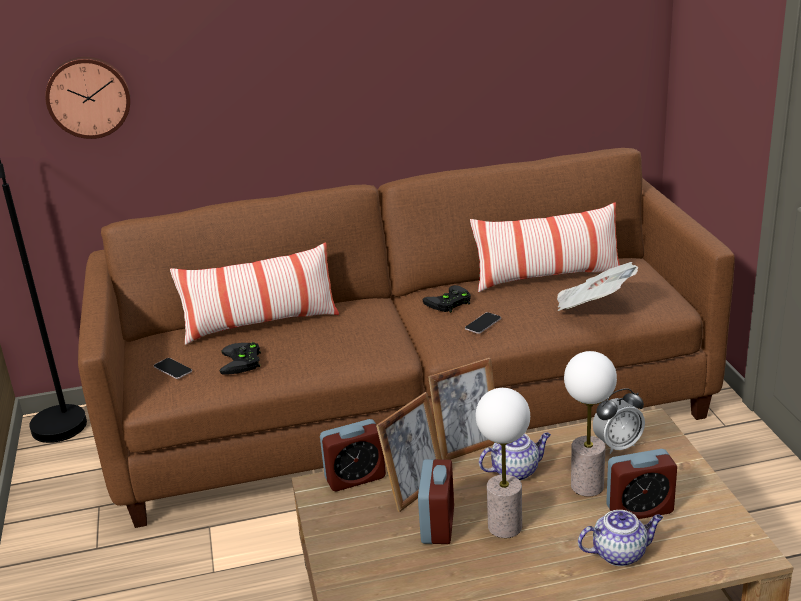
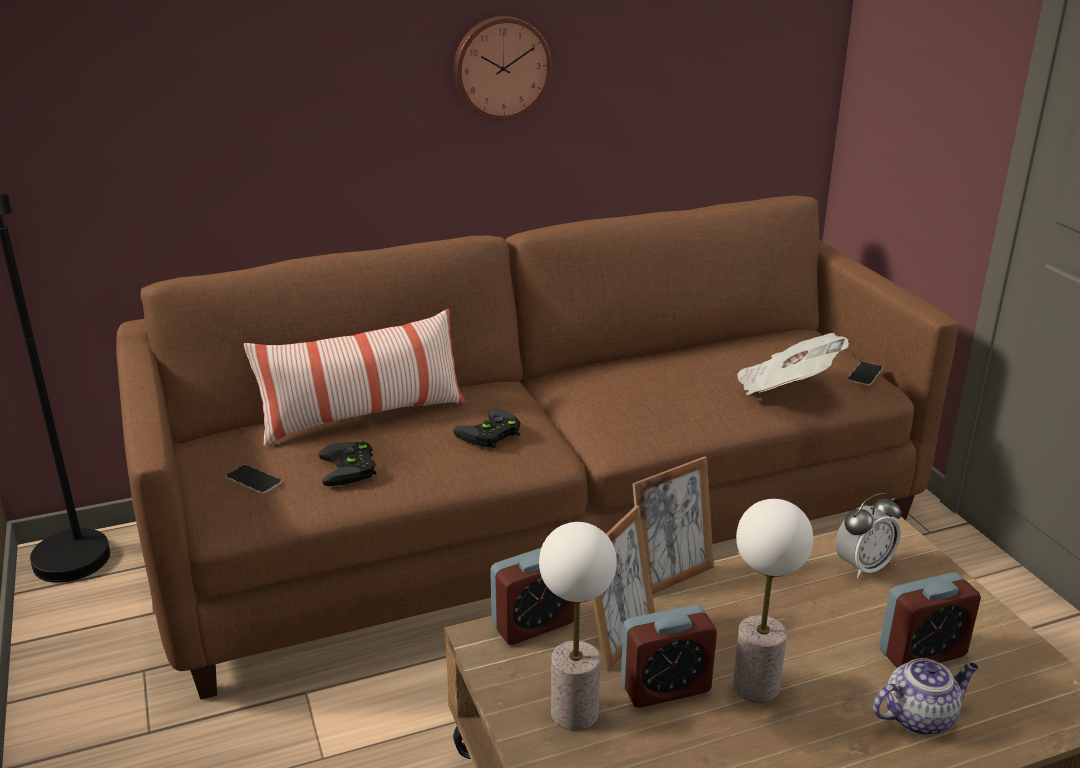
camera: 10 degrees left, 0 degrees up
wall clock [45,57,130,139] -> wall clock moved to [453,16,552,120]
alarm clock [418,459,454,544] -> alarm clock turned 75 degrees clockwise [621,605,717,708]
black game controller [423,285,471,313] -> black game controller moved to [453,408,521,448]
phone [465,312,501,334] -> phone moved to [848,362,883,386]
pillow [470,202,620,292] -> none
teapot [479,433,551,481] -> none
table lamp [564,351,617,496] -> table lamp moved to [539,522,617,730]

